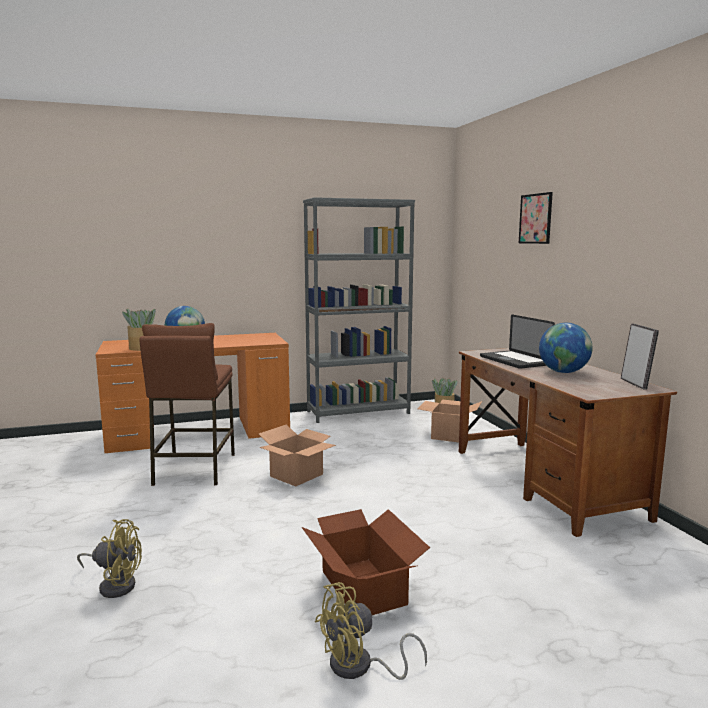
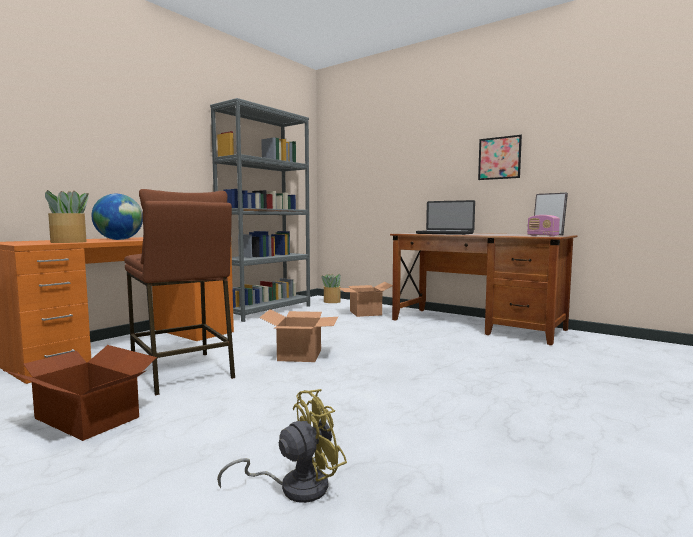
camera: 35 degrees left, 5 degrees down
cardboard box [302,509,430,615] -> cardboard box moved to [3,345,157,441]
yellow fan [315,582,427,680] -> none
picture [519,192,553,244] -> picture moved to [478,135,522,180]
globe [539,323,593,373] -> none
none -> radio [527,215,560,236]

